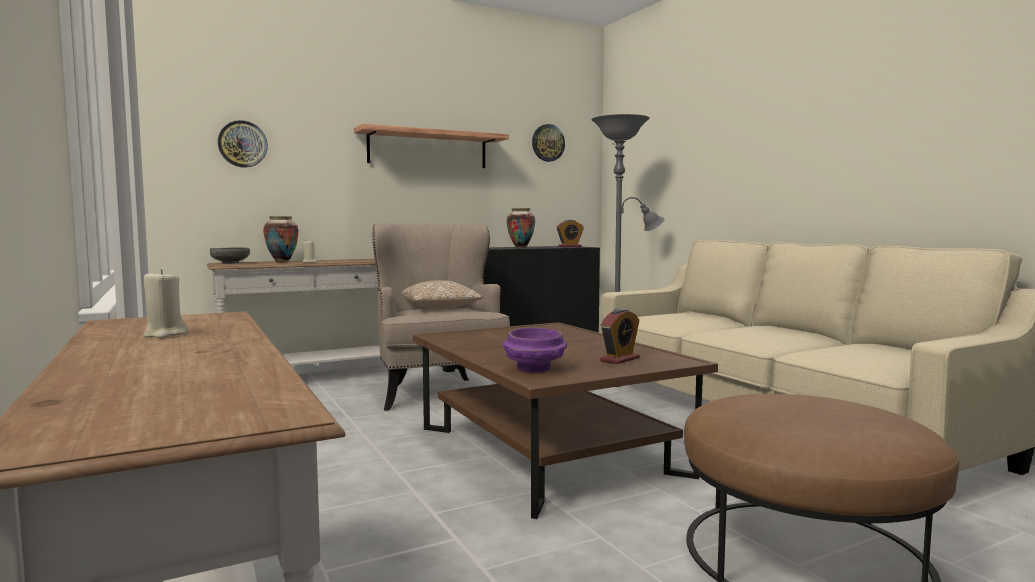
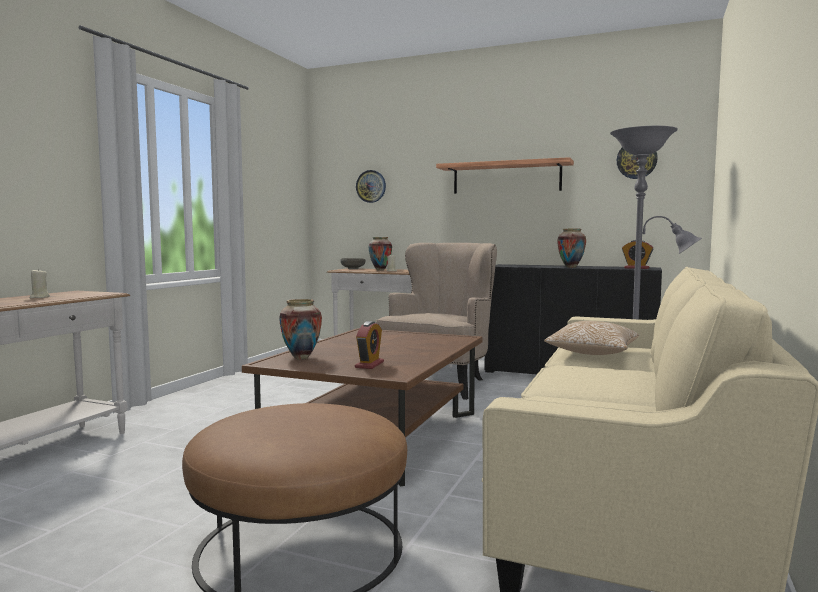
camera: 50 degrees right, 0 degrees up
pillow [401,280,483,309] -> pillow moved to [544,321,639,355]
purple bowl [503,327,567,373] -> vase [279,299,322,359]
alarm clock [600,308,640,364] -> alarm clock turned 75 degrees counterclockwise [355,321,384,369]

